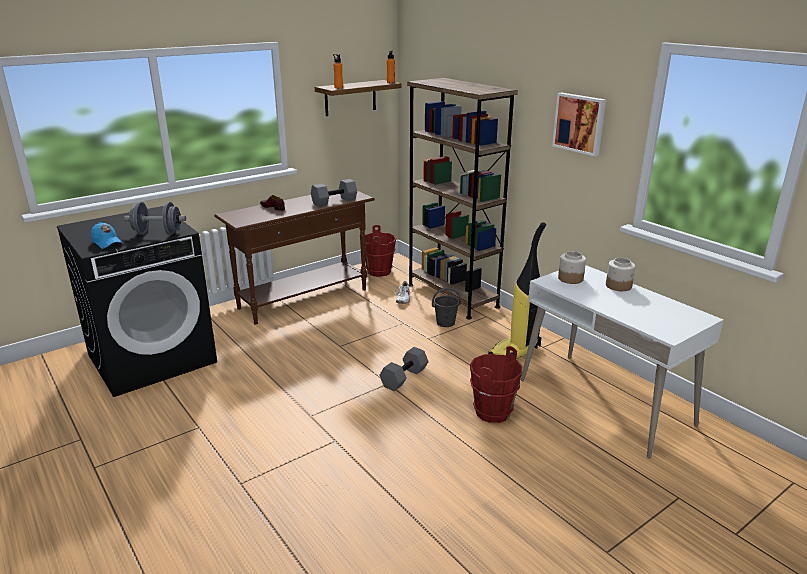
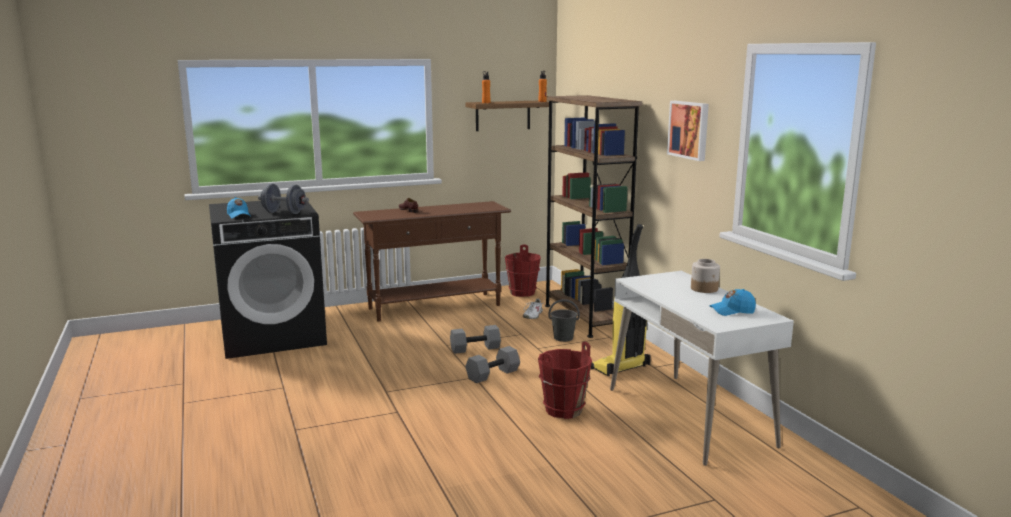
camera: 15 degrees right, 10 degrees down
grey dumbbell [311,179,357,206] -> grey dumbbell moved to [450,325,501,354]
jar [558,251,586,284] -> none
none -> blue cap [709,289,756,316]

